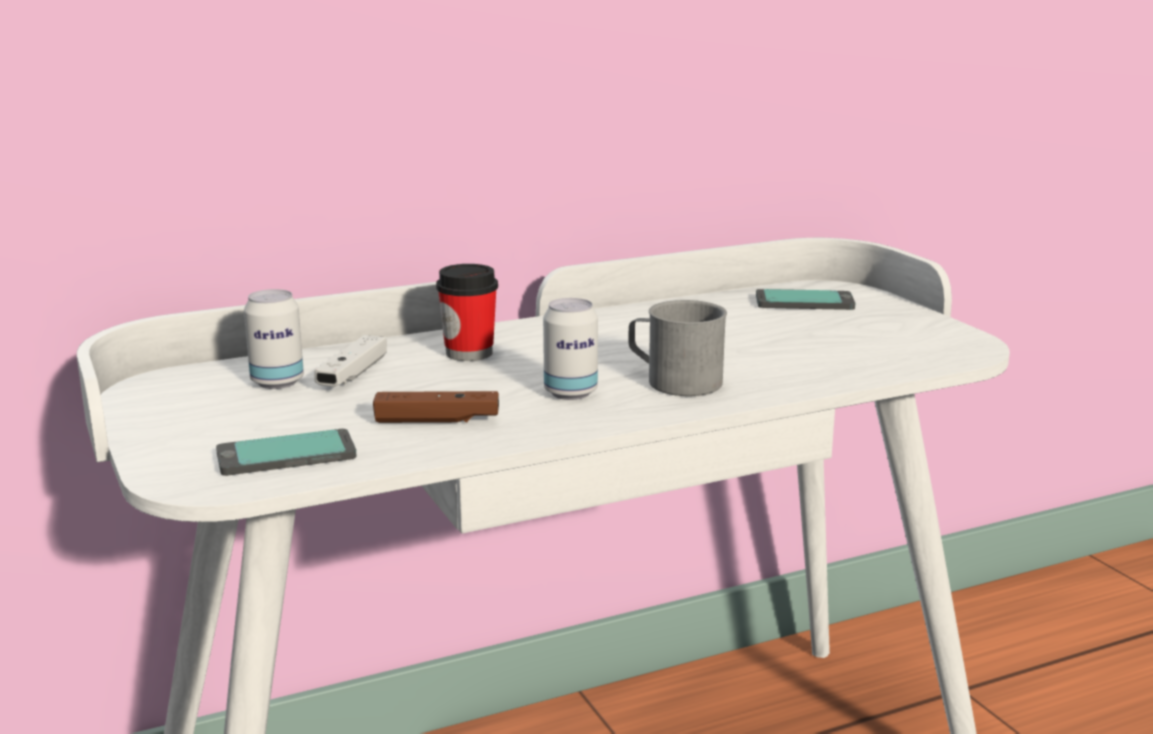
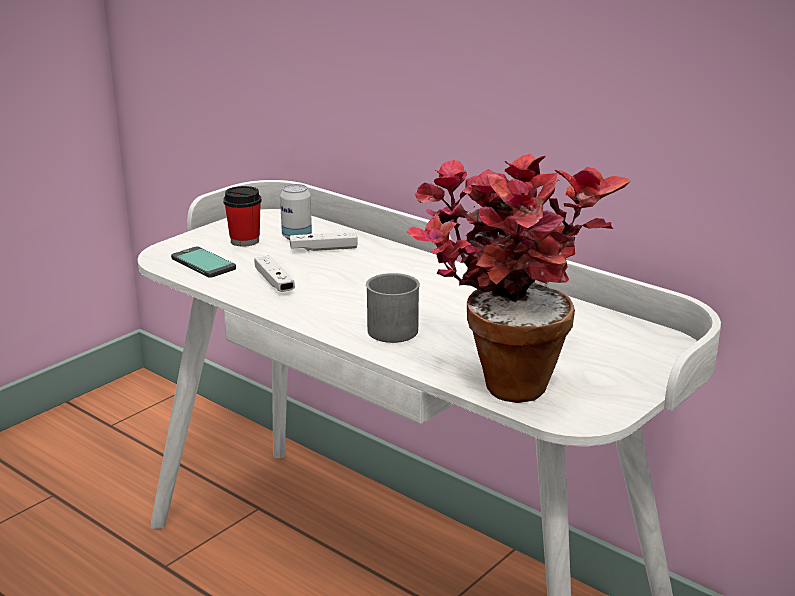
camera: 65 degrees right, 5 degrees up
brown game controller [373,391,499,423] -> white game controller [254,256,295,292]
cup [436,264,498,361] -> cup moved to [223,186,262,247]
can [543,298,598,400] -> none
phone [756,289,855,310] -> none
none -> potted plant [407,154,630,403]

